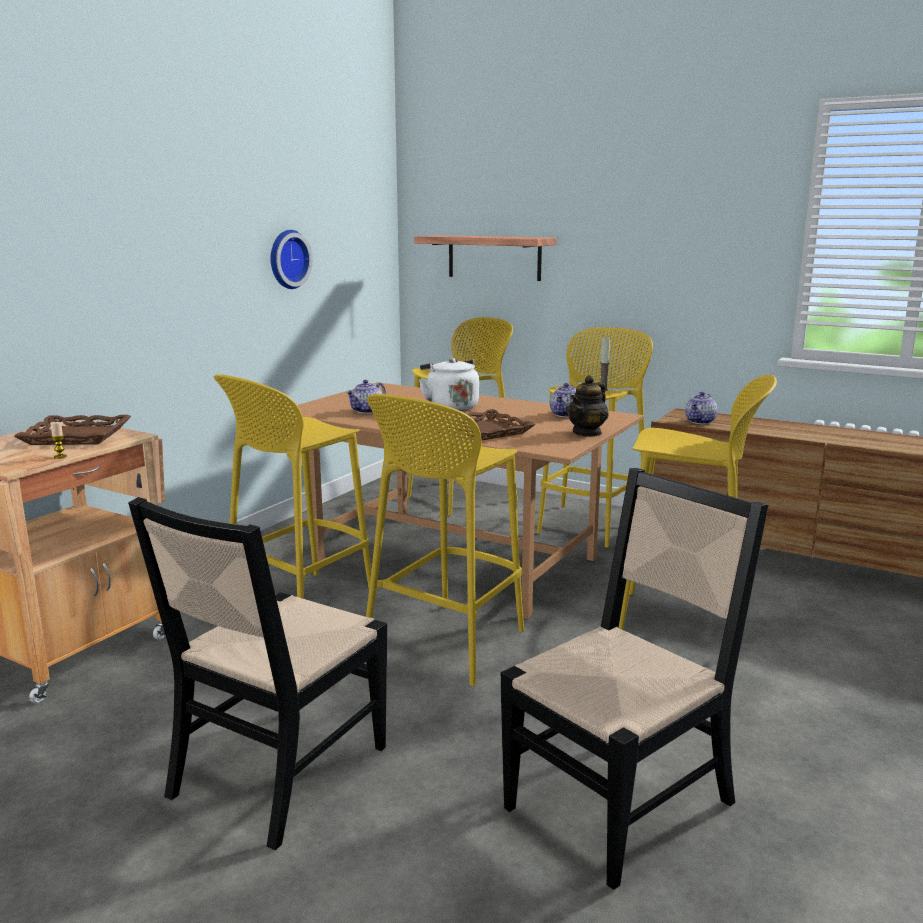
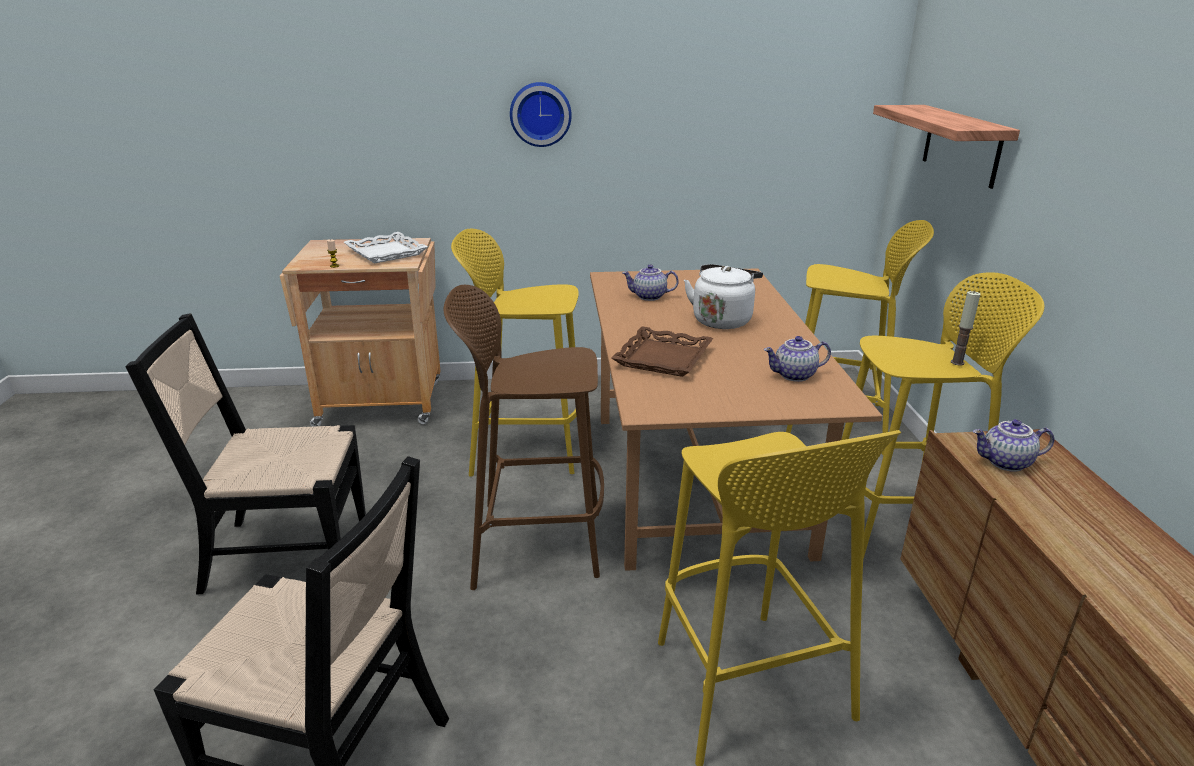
camera: 55 degrees right, 10 degrees up
brown tray [14,415,131,445] -> white tray [344,232,428,264]
wall clock [270,230,313,289] -> wall clock moved to [510,82,572,147]
yellow stool [366,394,524,686] -> brown stool [444,285,604,590]
teapot [567,375,609,437] -> none

